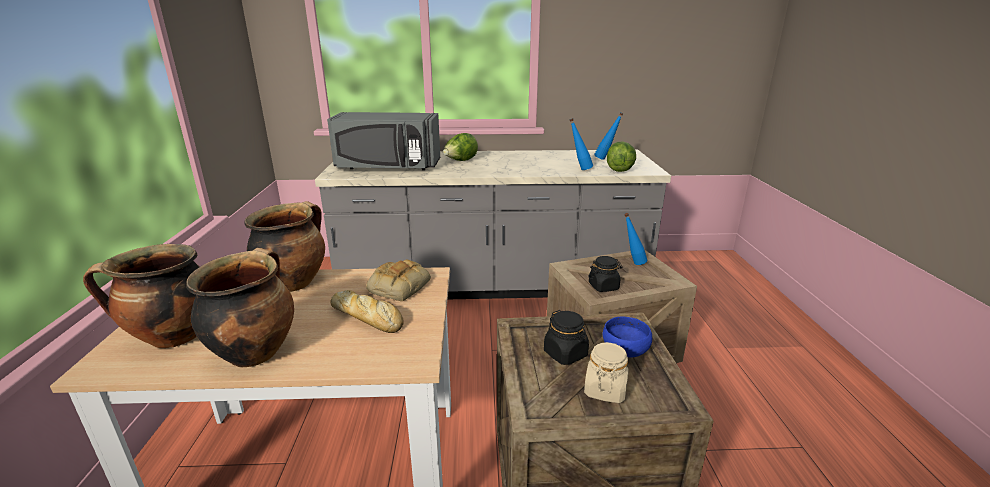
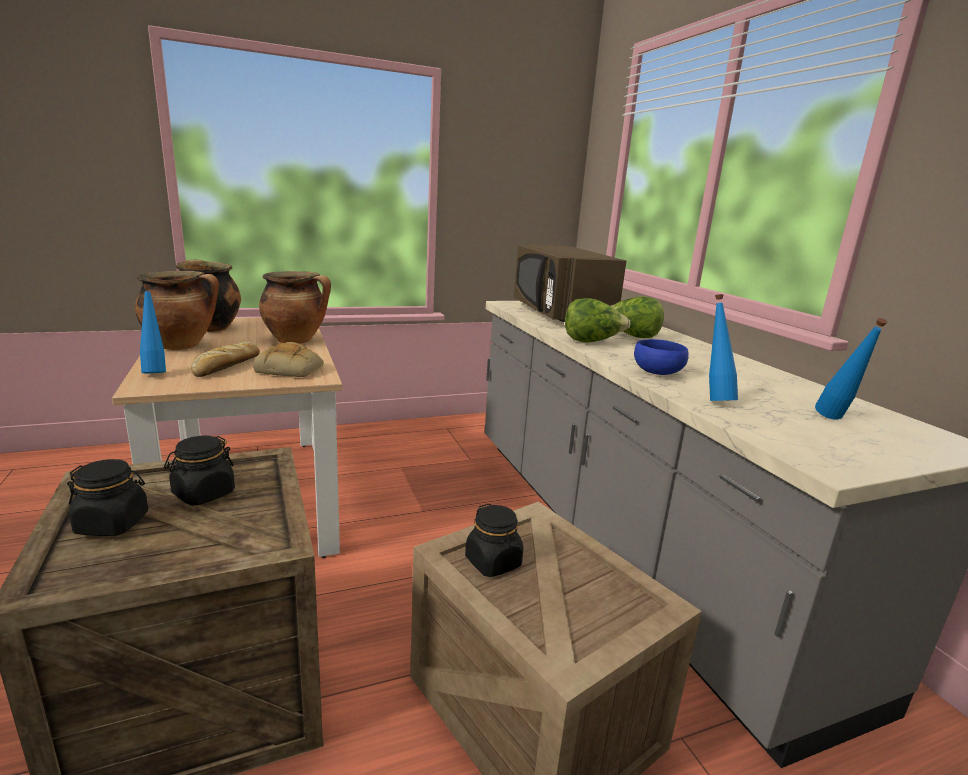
camera: 70 degrees right, 5 degrees down
grey microwave [327,112,440,170] -> brown microwave [514,244,626,322]
beige jar [584,342,629,403] -> black jar [67,459,148,536]
blue bowl [602,317,652,357] -> blue bowl moved to [634,339,689,375]
lettuce [607,142,636,172] -> lettuce moved to [565,298,631,343]
blue bottle [624,213,647,265] -> blue bottle moved to [140,284,166,373]

